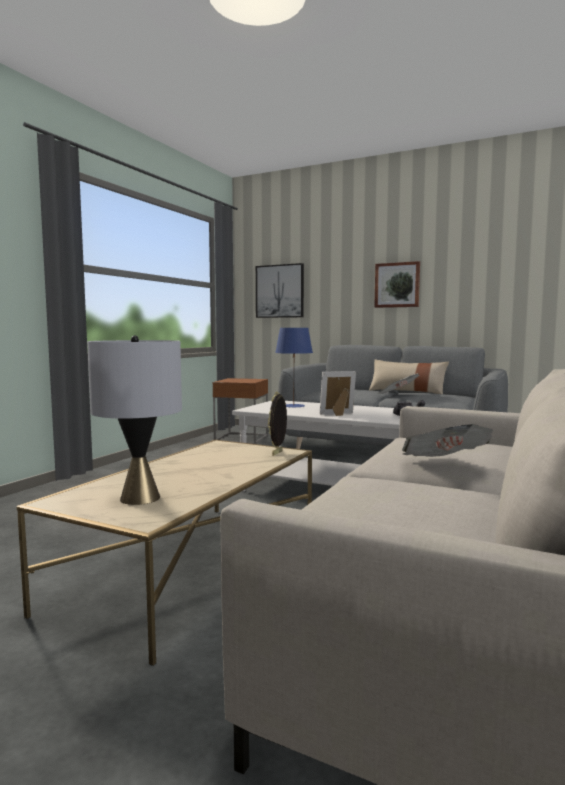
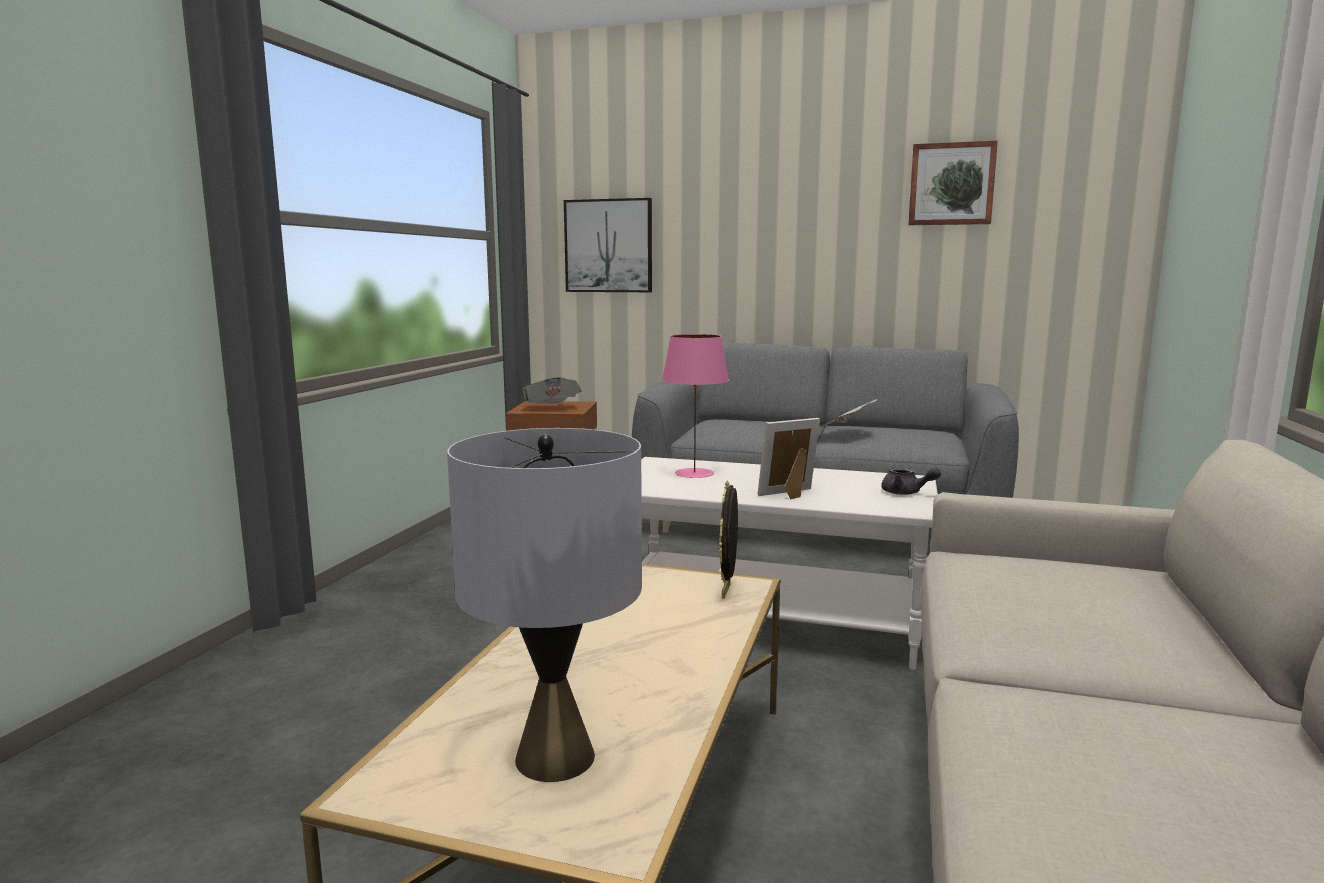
camera: 10 degrees left, 5 degrees up
blue table lamp [275,328,313,408] -> pink table lamp [662,334,729,478]
beige pillow [369,360,449,394] -> none
picture [374,261,420,308] -> picture moved to [908,140,998,225]
newspaper [402,424,494,457] -> newspaper moved to [522,377,582,404]

